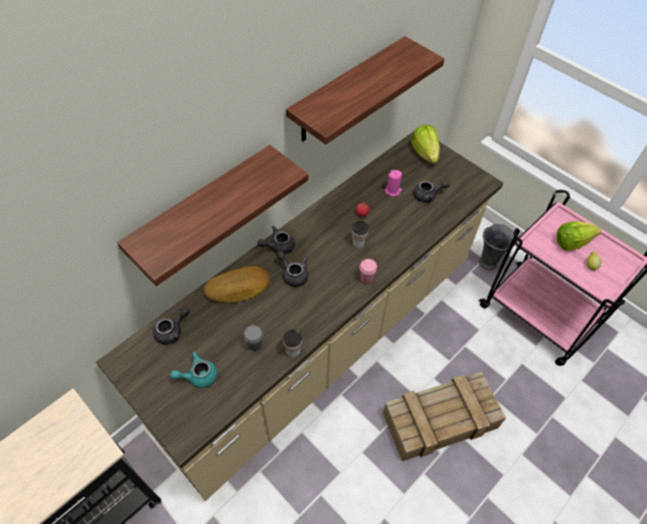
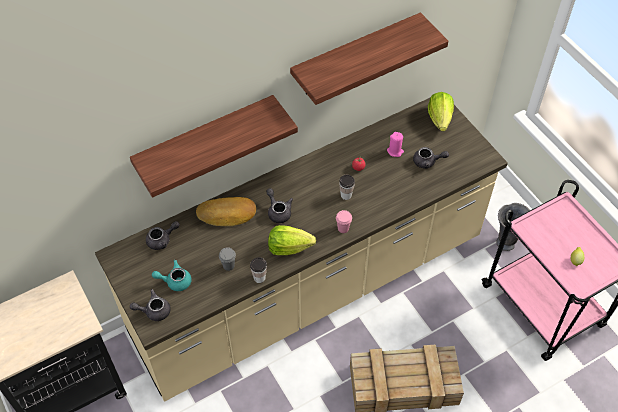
camera: 15 degrees right, 0 degrees up
grey teapot [257,226,295,254] -> grey teapot moved to [129,289,171,321]
lettuce [557,221,601,250] -> lettuce moved to [268,225,316,255]

